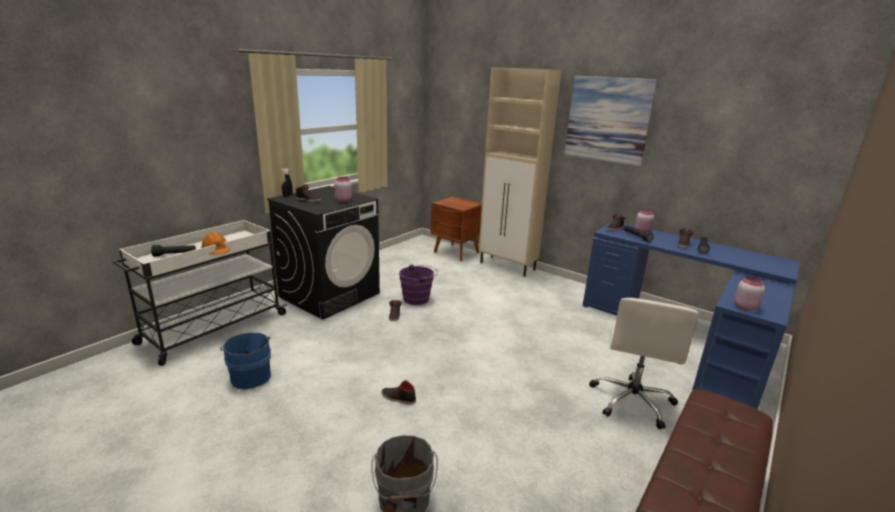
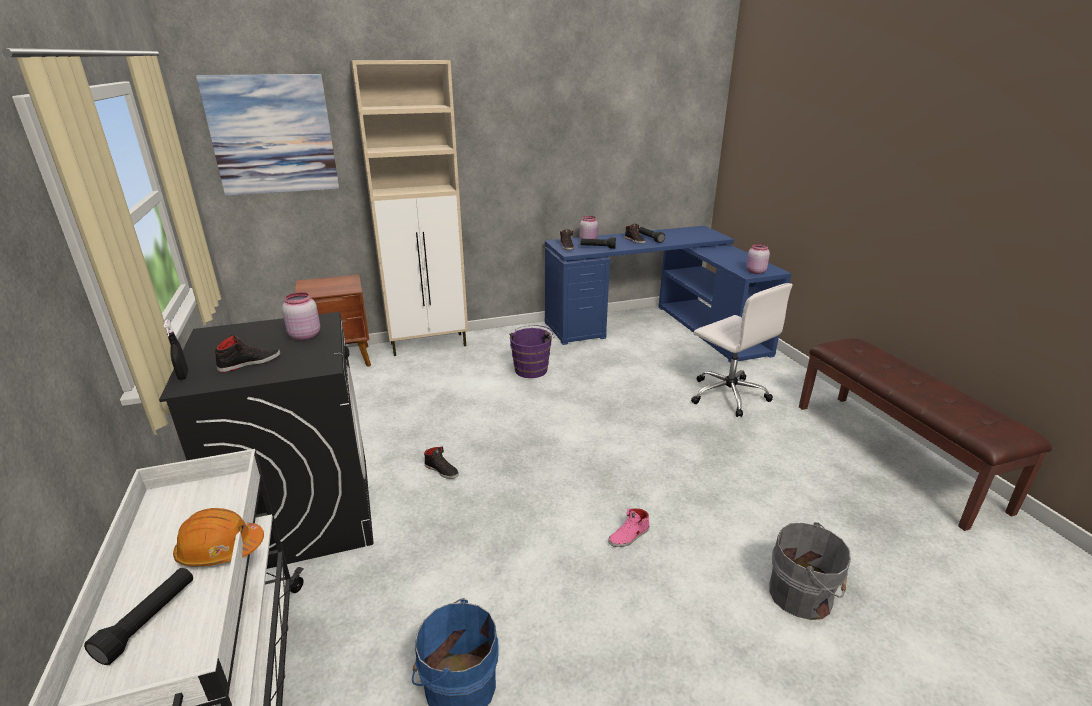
camera: 55 degrees left, 5 degrees up
black shoe [382,380,416,404] -> pink shoe [608,508,649,547]
purple bucket [399,265,438,305] -> purple bucket moved to [509,325,555,378]
picture [564,76,657,166] -> picture moved to [196,74,339,196]

